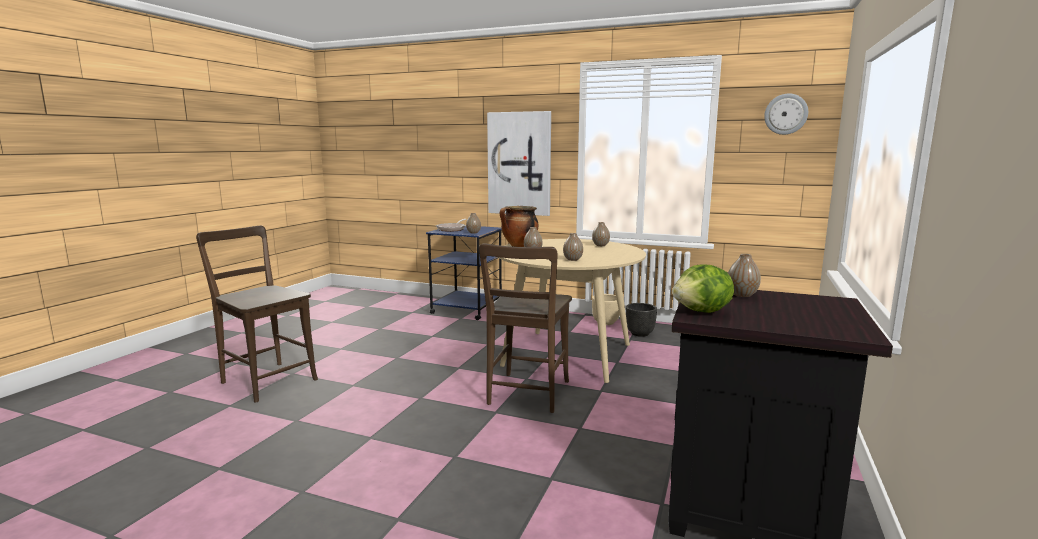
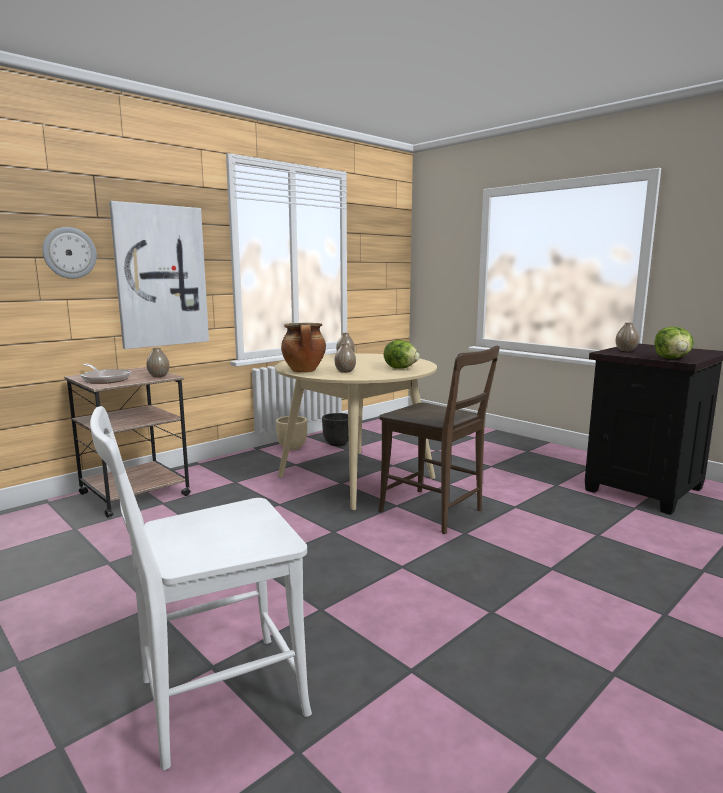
camera: 65 degrees left, 0 degrees up
brown chair [196,225,318,403] -> white chair [90,406,312,770]
blue cart [426,226,502,320] -> brown cart [64,367,191,518]
vase [563,233,583,261] -> lettuce [384,340,420,369]
wall clock [764,93,808,135] -> wall clock moved to [42,227,97,279]

